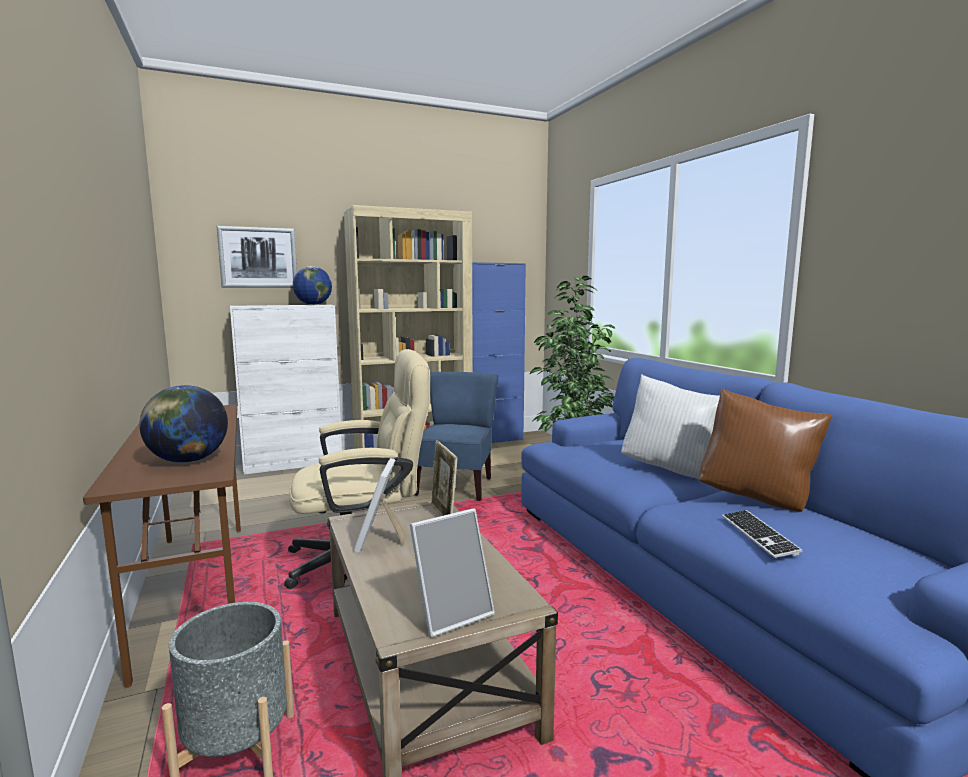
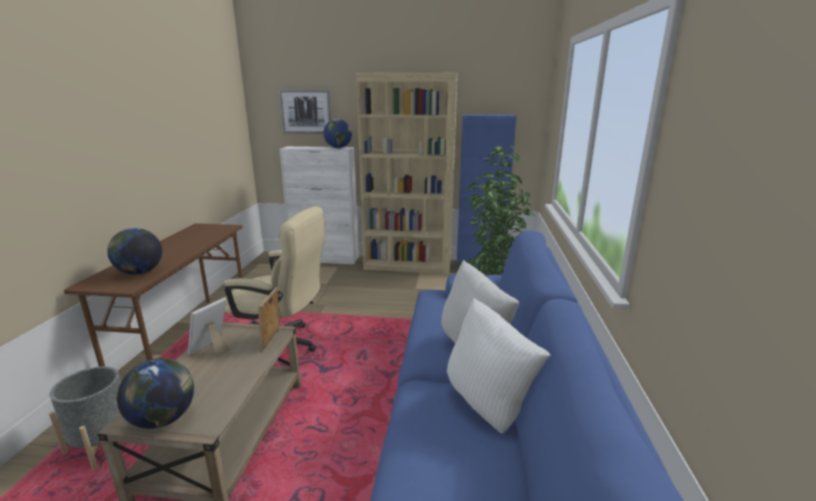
camera: 30 degrees right, 10 degrees up
picture frame [410,508,495,638] -> globe [117,358,194,429]
blue chair [415,372,499,501] -> none
brown pillow [698,388,833,512] -> white pillow [447,298,550,434]
keyboard [722,510,803,558] -> none

